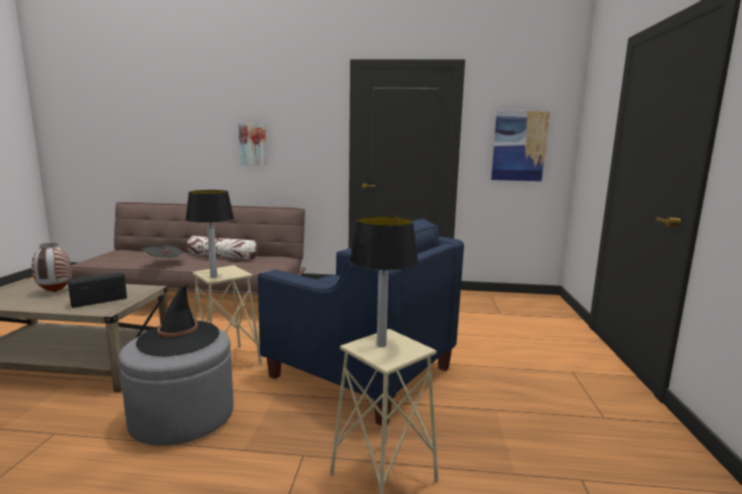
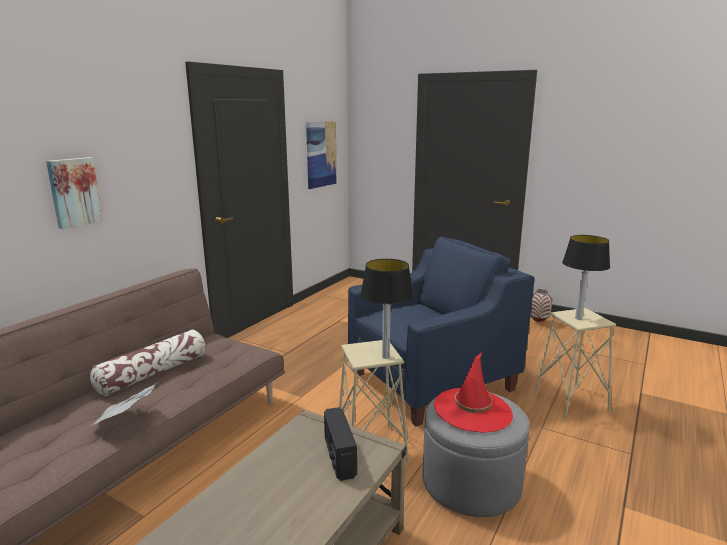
camera: 65 degrees left, 5 degrees up
vase [32,243,72,292] -> vase moved to [530,289,553,322]
black hat [136,285,219,356] -> red hat [434,353,513,433]

